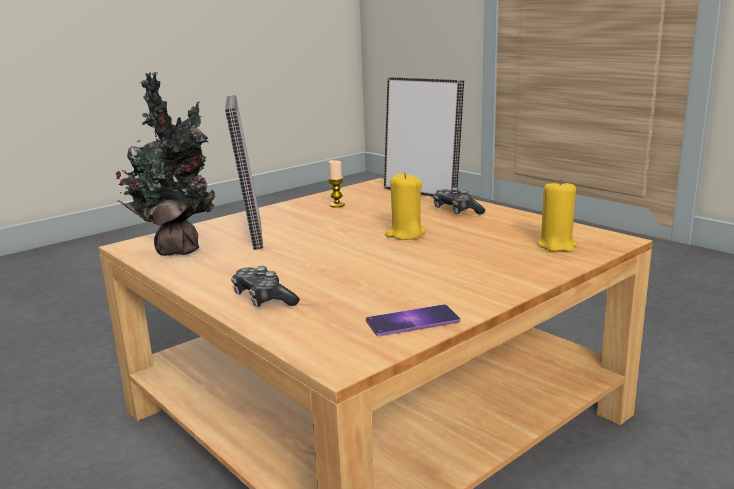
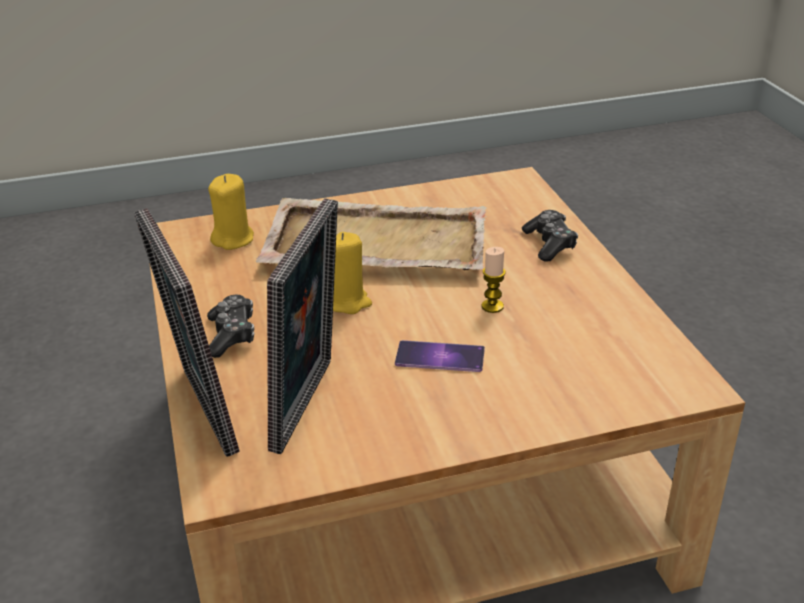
camera: 155 degrees left, 15 degrees up
potted plant [116,72,215,256] -> none
picture frame [225,95,263,250] -> picture frame moved to [267,199,338,454]
candle [328,160,345,208] -> candle moved to [481,247,506,313]
phone [366,304,461,337] -> phone moved to [395,340,485,372]
none -> beige tray [256,198,487,270]

